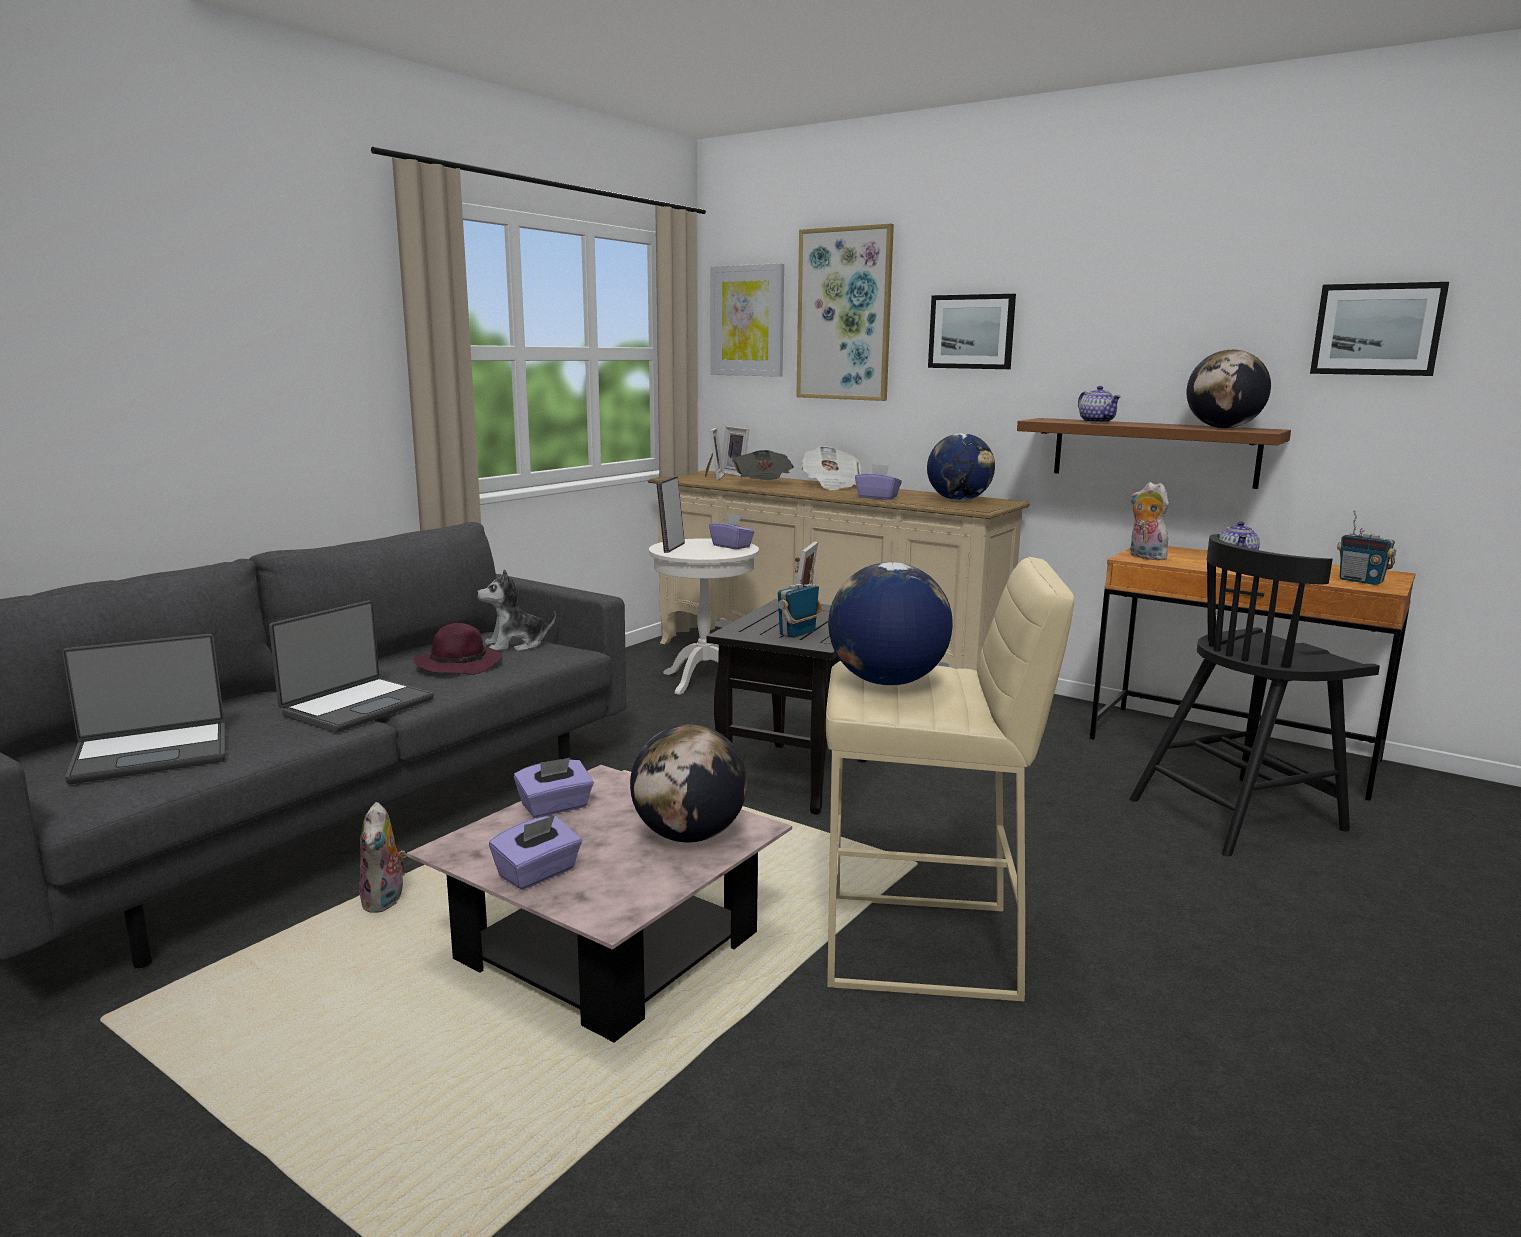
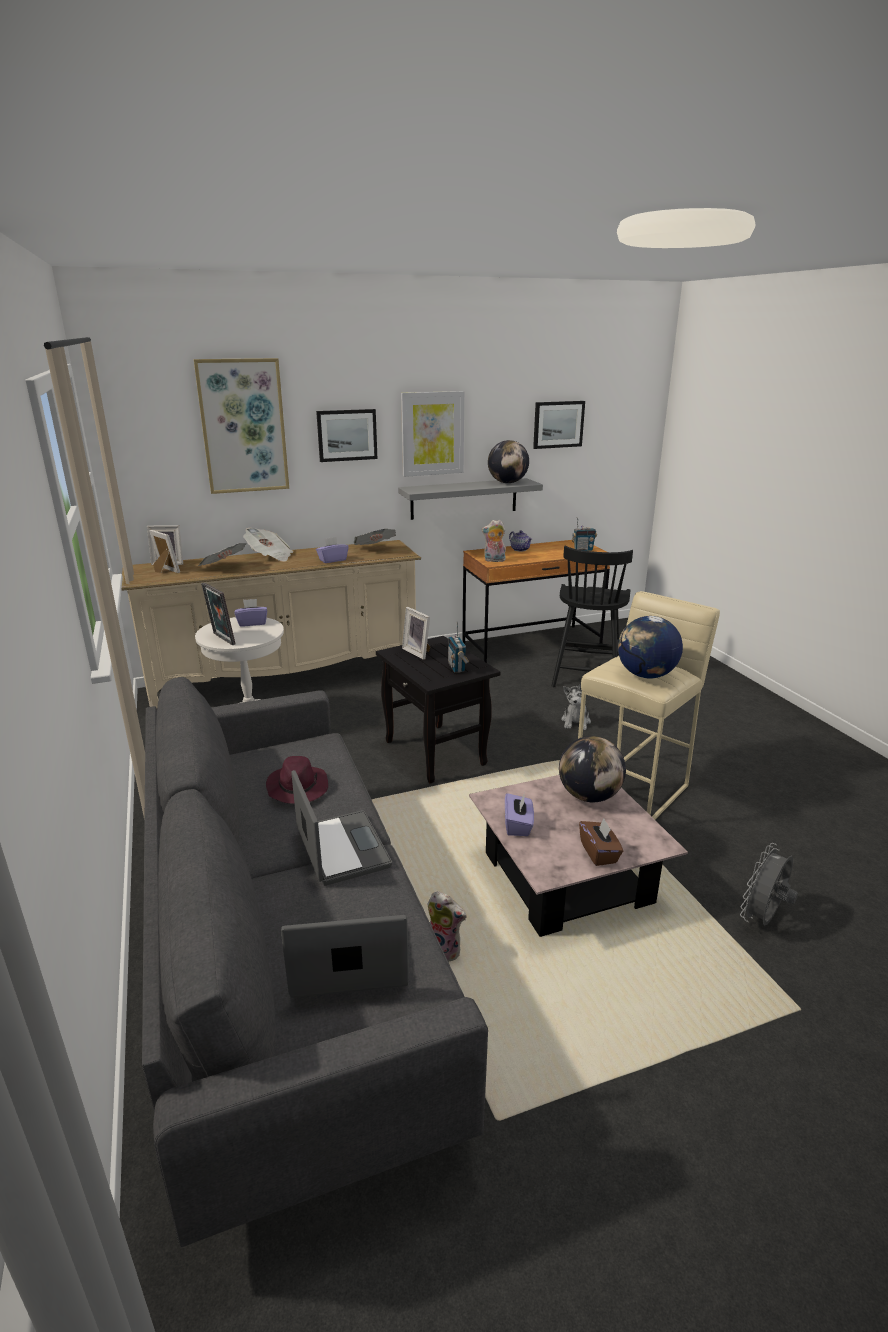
camera: 55 degrees left, 10 degrees up
laptop [62,634,225,784] -> laptop turned 105 degrees counterclockwise [281,915,409,998]
plush toy [477,569,556,652] -> plush toy moved to [561,683,591,730]
purple tissue box [489,815,582,890] -> brown tissue box [579,818,623,866]
picture [710,263,784,377] -> picture moved to [401,391,464,477]
globe [927,433,995,501] -> newspaper [354,529,396,545]
brown shelf [1017,418,1291,489] -> grey shelf [398,478,543,520]
teapot [1078,386,1121,423] -> none
none -> grey fan [740,843,798,926]

